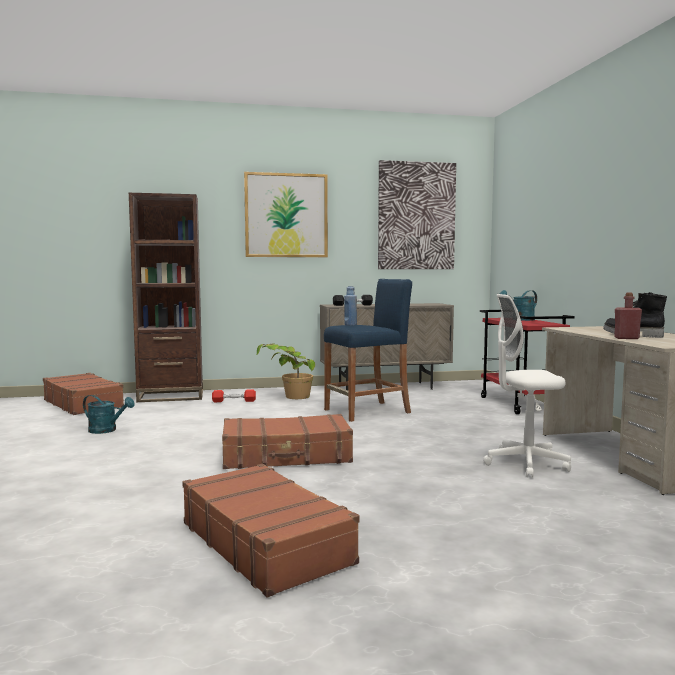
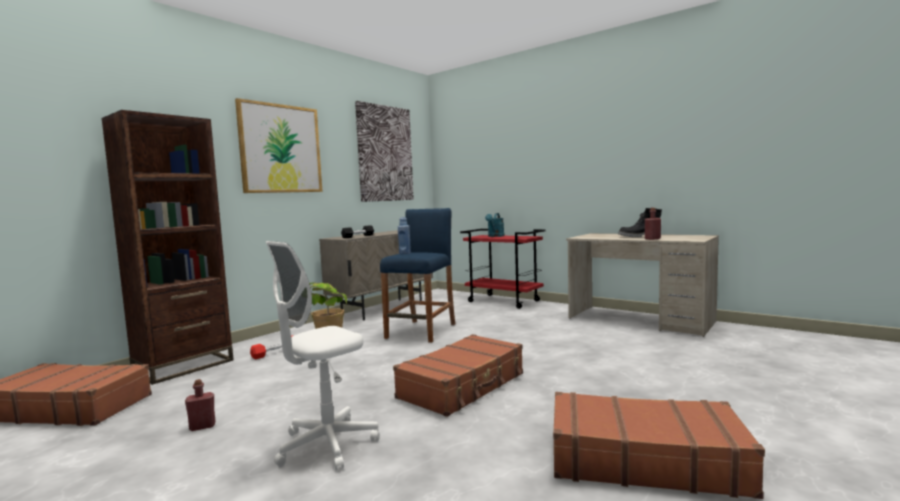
camera: 40 degrees left, 0 degrees up
turquoise watering can [83,395,135,434] -> red bottle [185,379,215,431]
white office chair [483,294,571,478] -> white office chair moved to [266,241,380,470]

